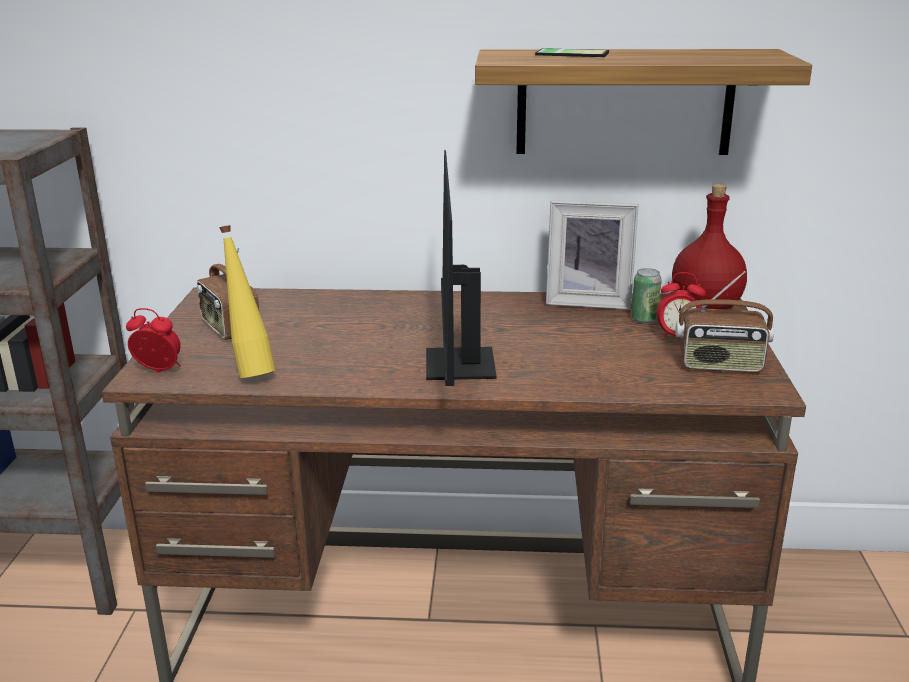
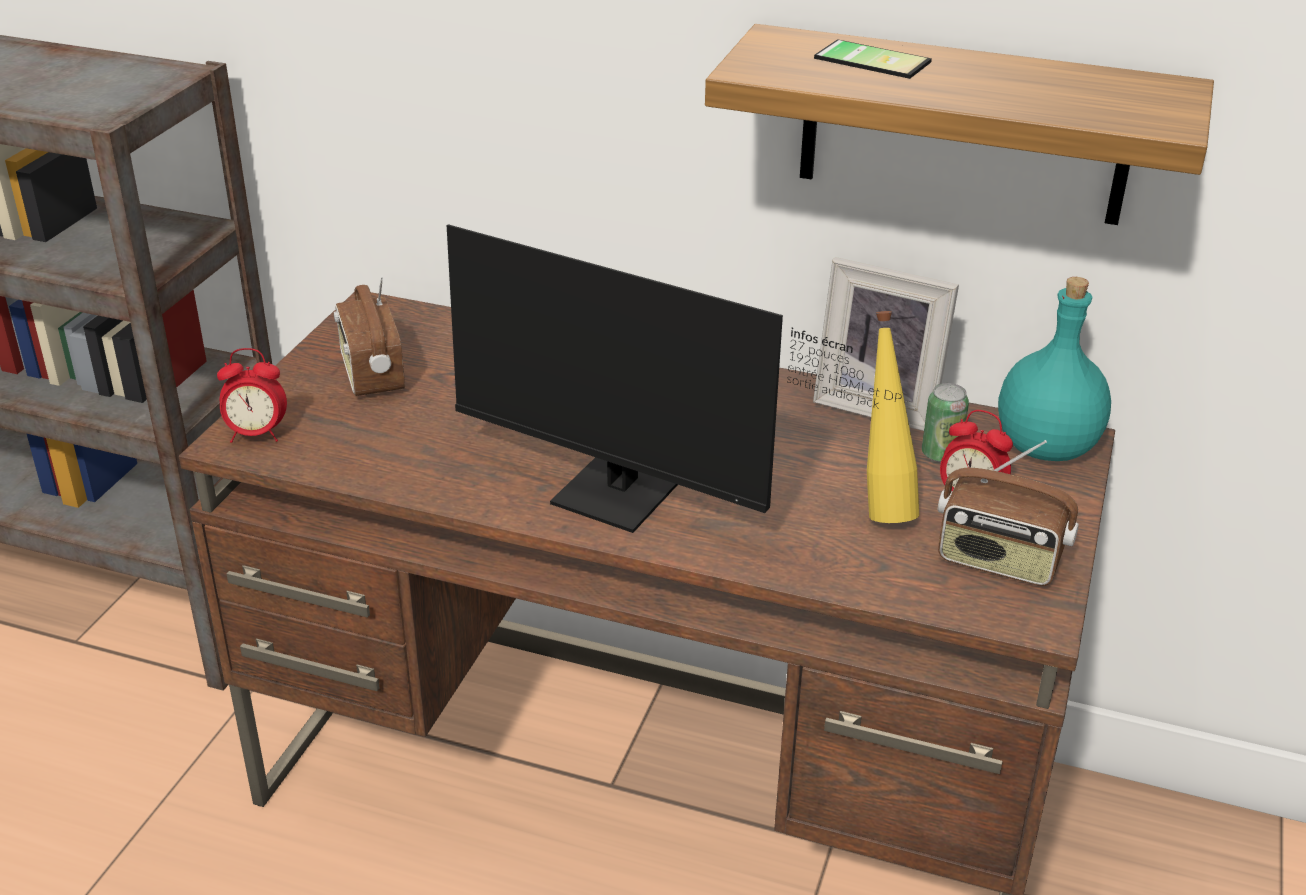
camera: 15 degrees right, 10 degrees up
alarm clock [126,308,181,373] -> alarm clock turned 150 degrees clockwise [217,348,287,443]
yellow bottle [219,225,276,378] -> yellow bottle moved to [867,311,919,523]
monitor [426,150,497,386] -> monitor turned 75 degrees counterclockwise [447,224,902,533]
red bottle [672,184,747,309] -> turquoise bottle [998,277,1111,461]

